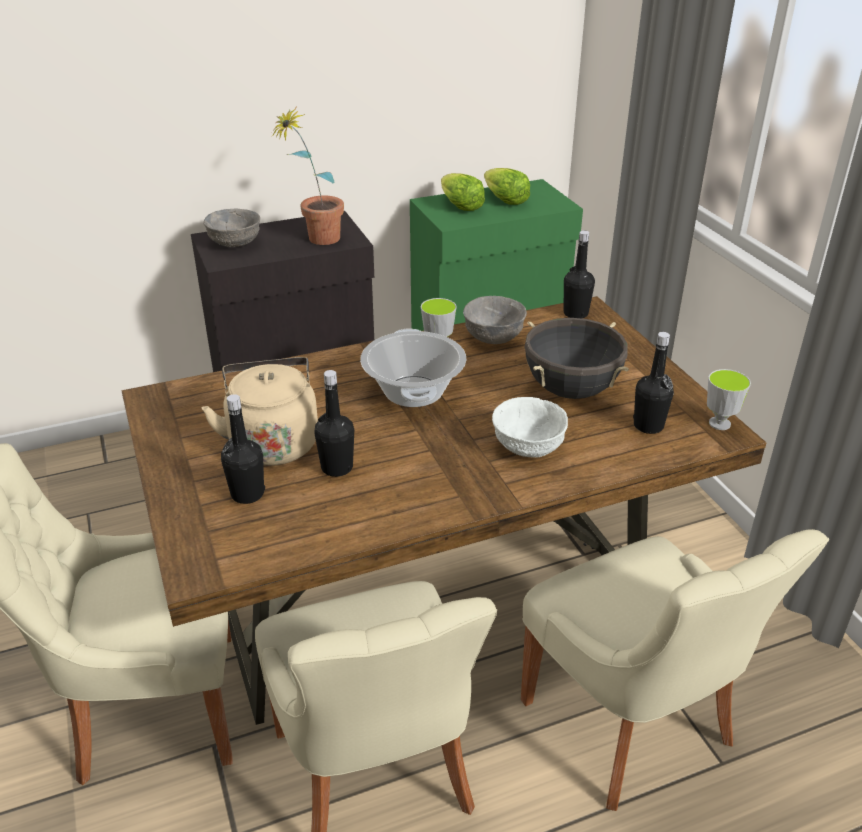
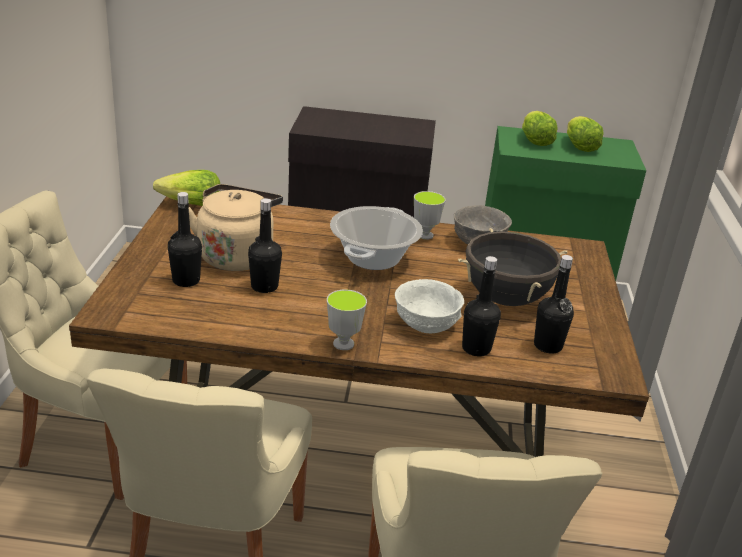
camera: 25 degrees right, 5 degrees down
grey bowl [203,209,260,247] -> none
potted plant [271,106,344,245] -> none
black bottle [564,230,595,318] -> black bottle moved to [462,256,501,357]
cup [707,369,751,430] -> cup moved to [327,290,367,350]
none -> lettuce [153,170,220,206]

